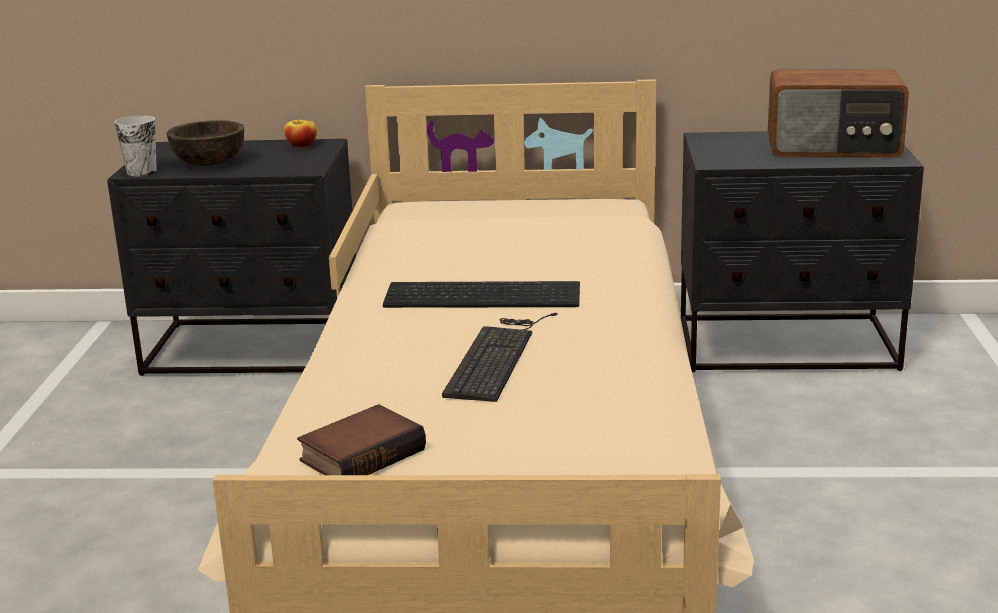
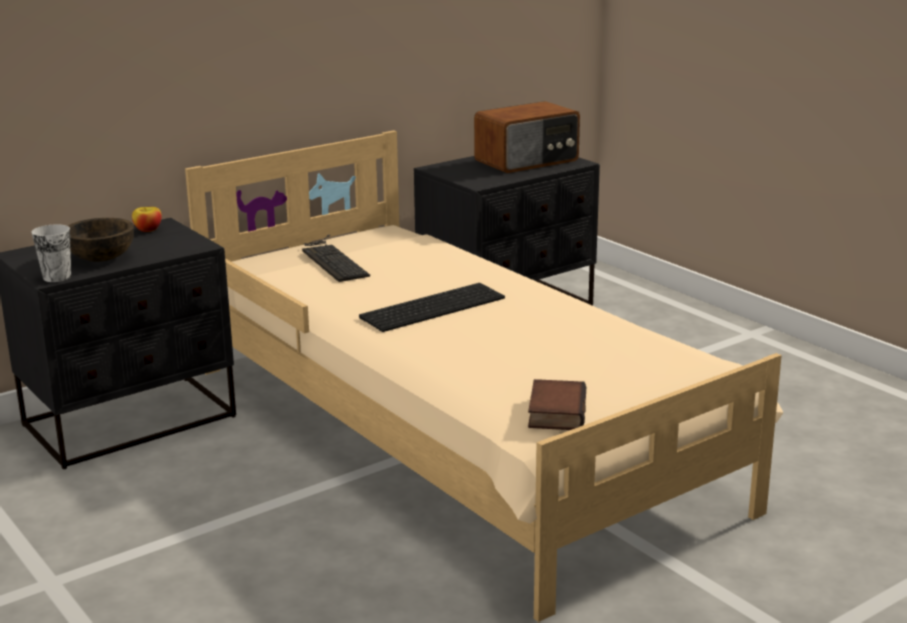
camera: 40 degrees left, 0 degrees up
keyboard [442,313,558,402] -> keyboard moved to [302,235,370,282]

